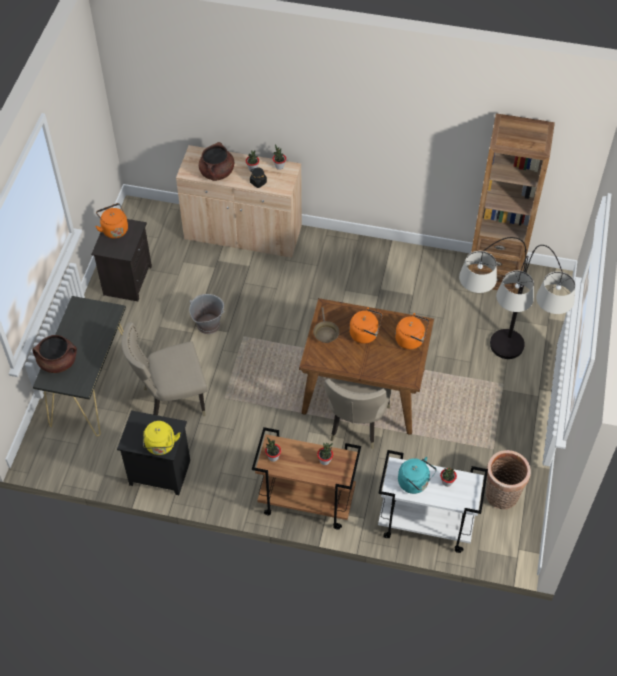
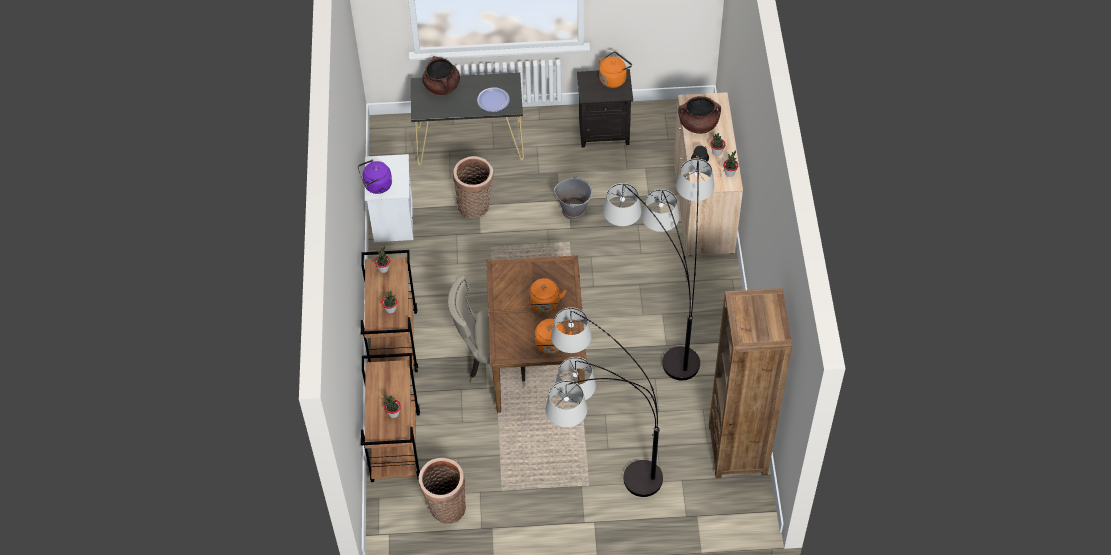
camera: 75 degrees right, 0 degrees up
black nightstand [117,410,190,495] -> white nightstand [365,154,413,242]
beige chair [121,322,207,416] -> basket [453,156,494,219]
yellow kettle [143,421,181,455] -> purple kettle [358,160,392,194]
brown frying pan [313,307,339,343] -> none
white cart [378,450,488,553] -> brown cart [361,353,420,482]
turquoise kettle [398,457,437,494] -> none
none -> plate [477,87,510,112]
none -> floor lamp [603,158,714,380]

